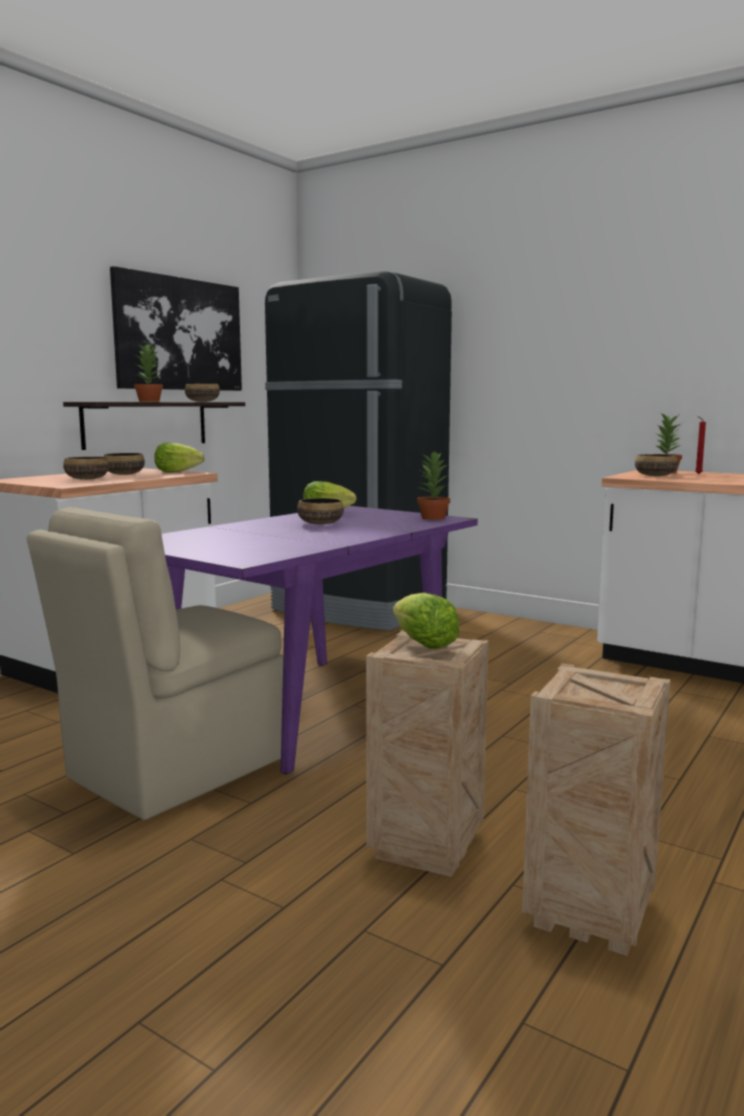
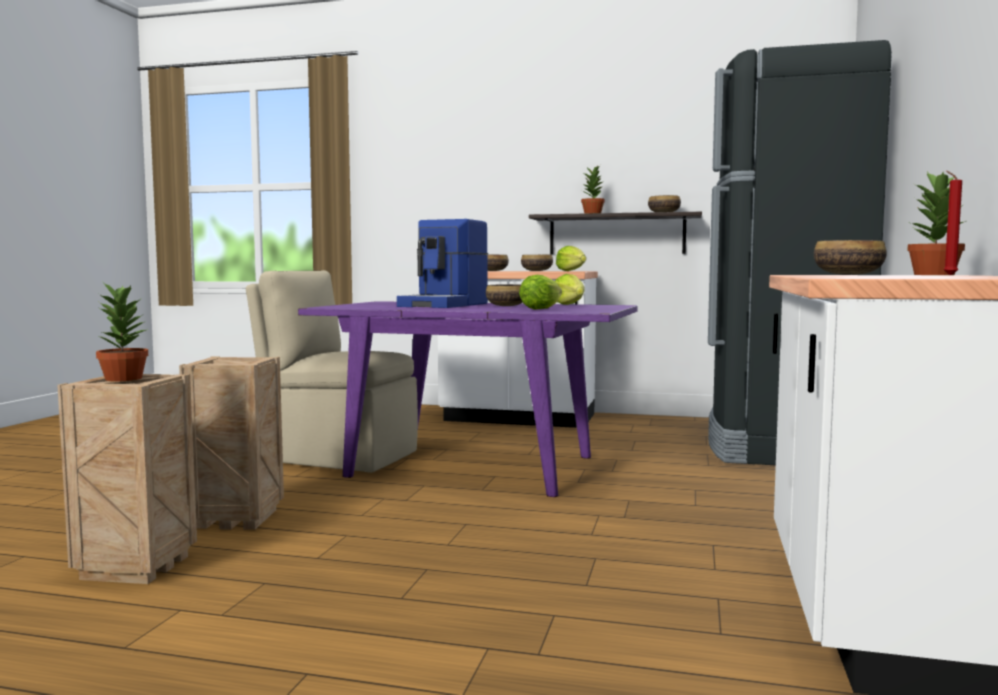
camera: 70 degrees right, 5 degrees down
picture [110,266,242,391] -> none
lettuce [393,593,460,649] -> lettuce moved to [519,275,562,309]
potted plant [417,452,450,520] -> potted plant moved to [96,281,148,381]
none -> coffee machine [397,219,488,308]

